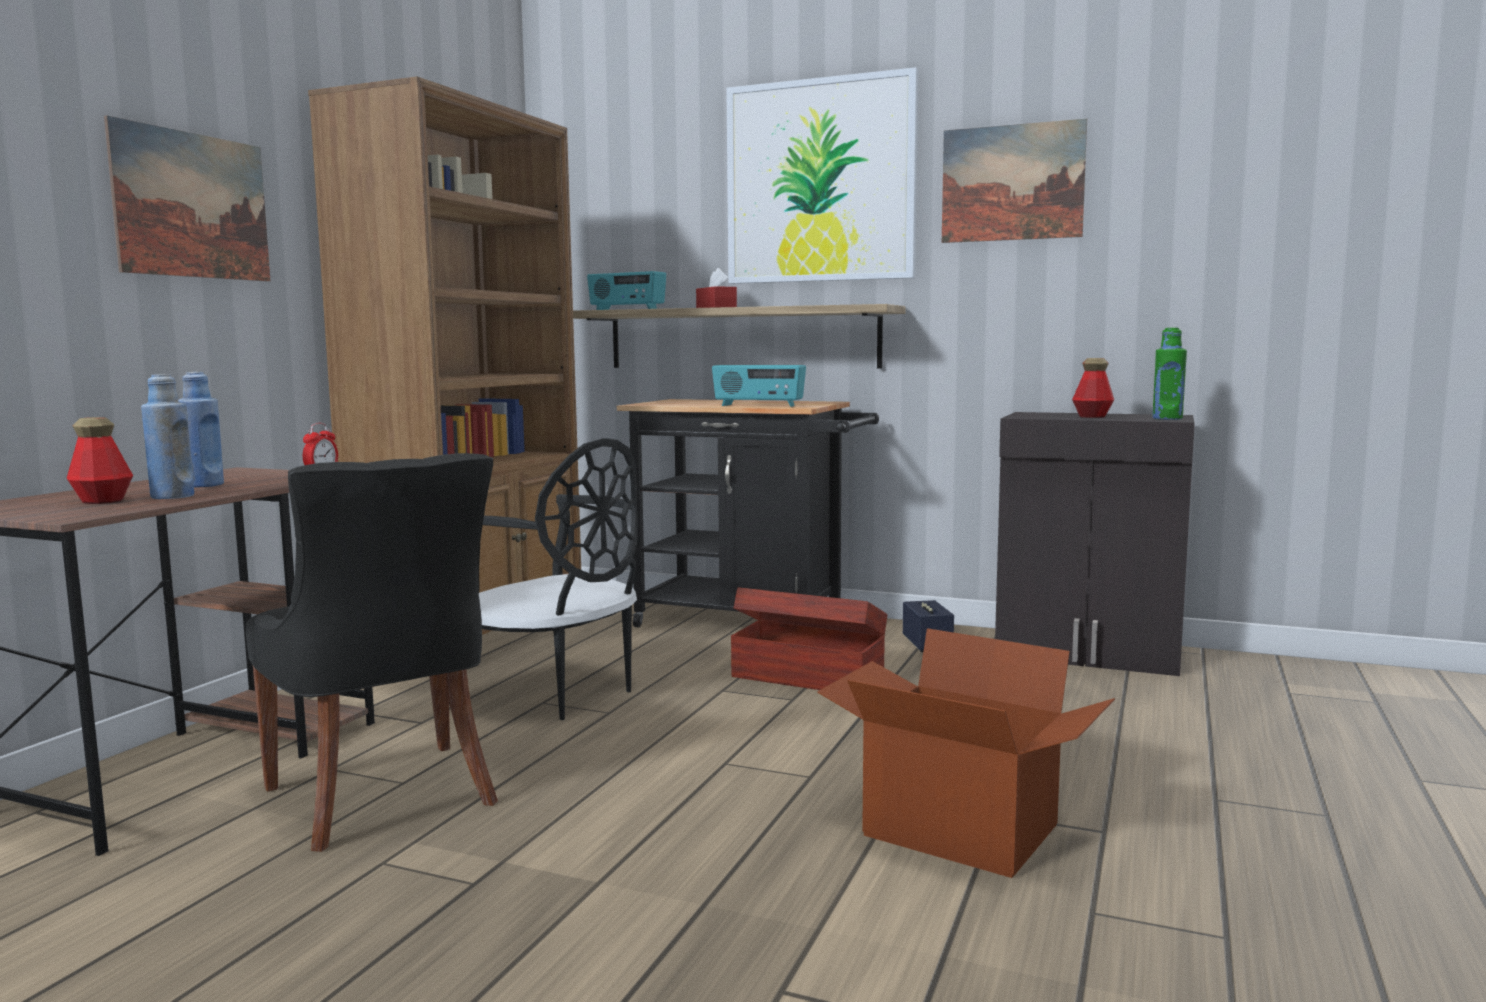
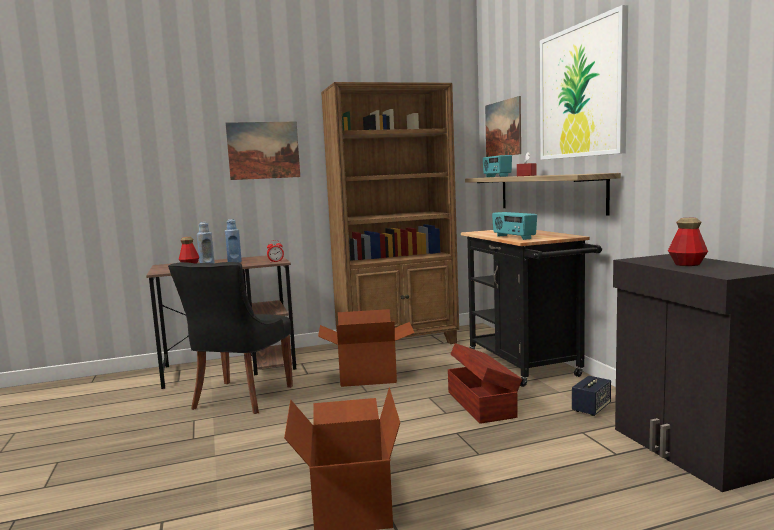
camera: 50 degrees right, 0 degrees up
black chair [479,438,638,720] -> cardboard box [318,309,414,387]
picture [942,119,1087,243] -> picture moved to [485,96,521,157]
green bottle [1152,327,1187,420] -> none

